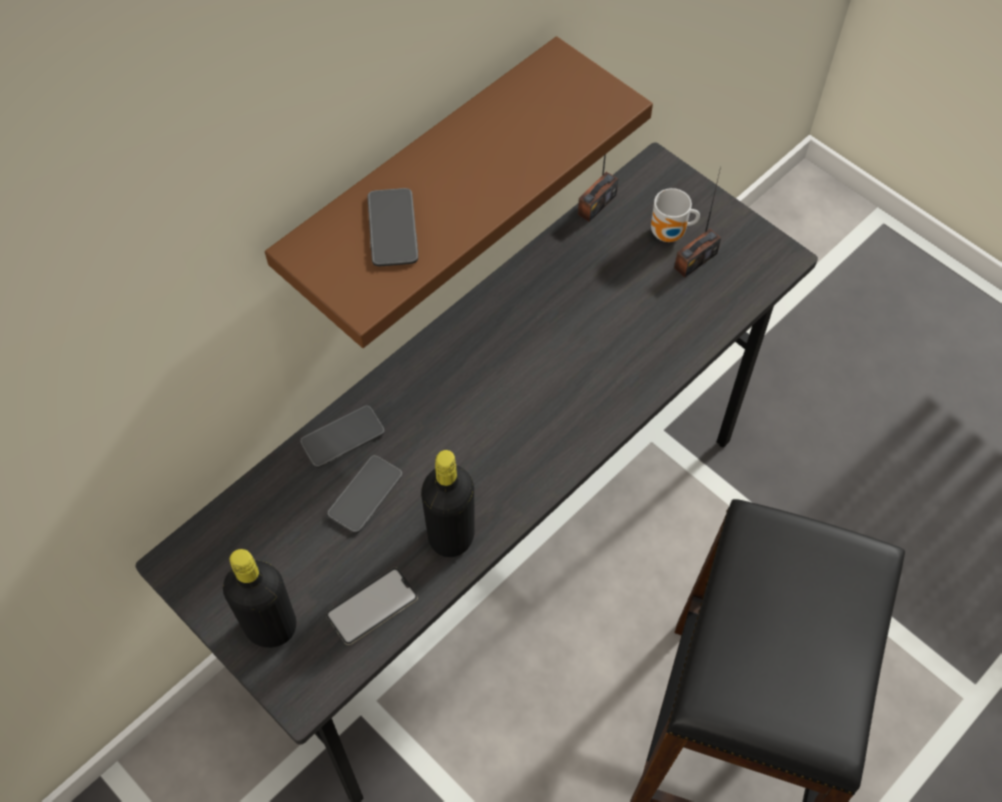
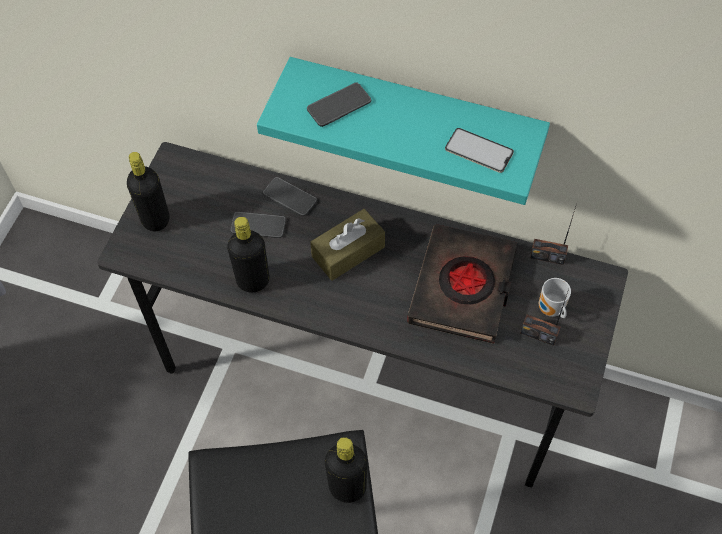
camera: 65 degrees right, 0 degrees up
brown shelf [265,36,653,348] -> turquoise shelf [257,57,550,205]
phone [326,568,418,645] -> phone moved to [445,128,514,173]
none -> brown tissue box [310,209,385,281]
none -> black bottle [325,437,367,503]
none -> black book [407,224,517,344]

